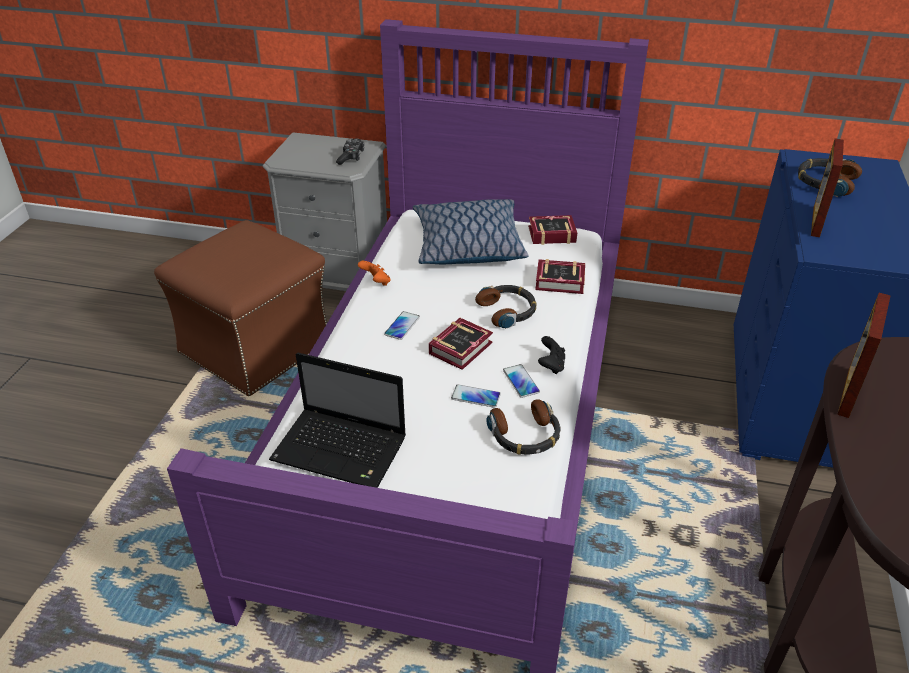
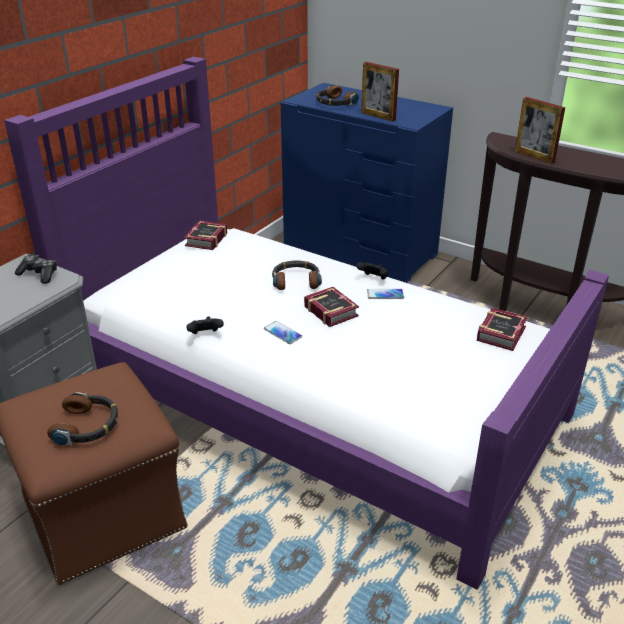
camera: 70 degrees left, 5 degrees down
laptop [269,352,406,488] -> none
orange game controller [358,261,391,286] -> black game controller [187,317,224,334]
pillow [413,199,529,264] -> none
phone [451,384,501,408] -> none
headphones [486,399,561,455] -> headphones moved to [47,392,118,445]
book [535,259,585,294] -> book moved to [477,308,528,351]

